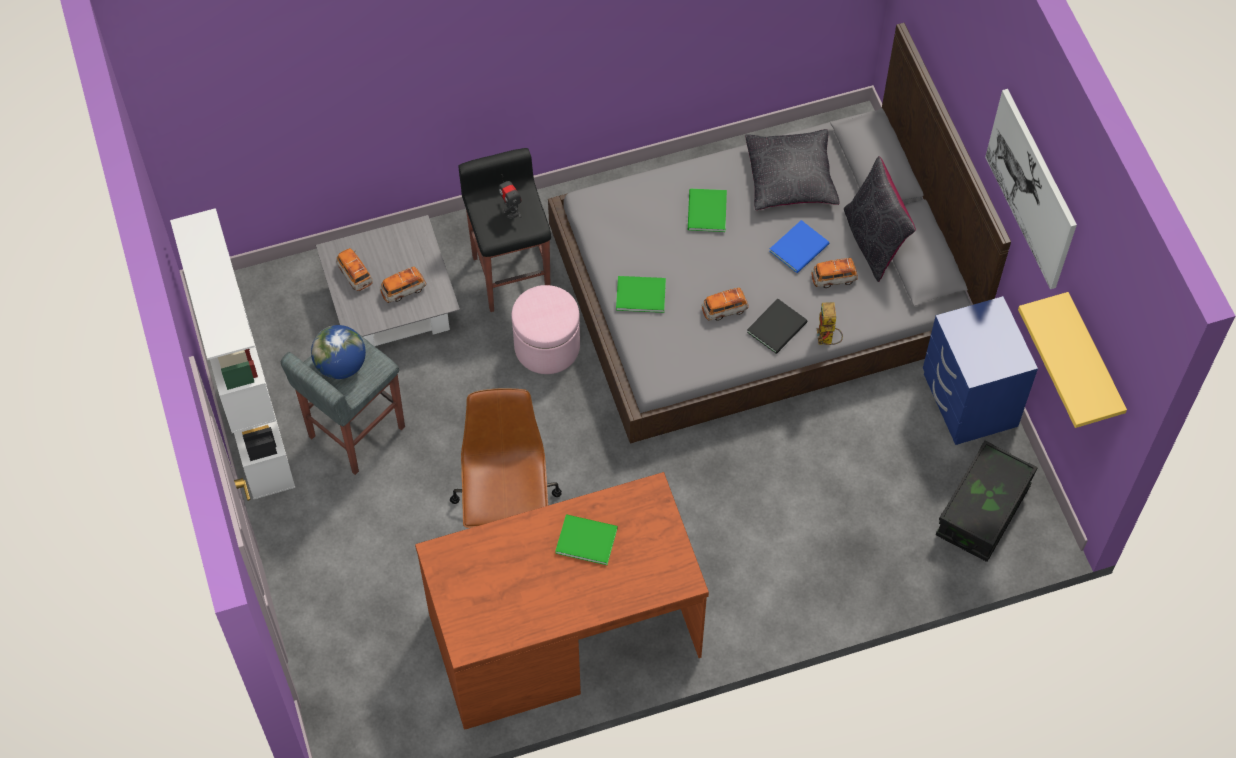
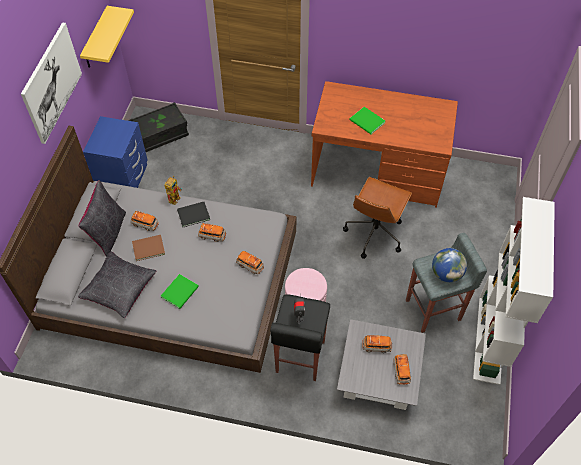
camera: 150 degrees left, 5 degrees down
green book [616,276,666,313] -> toy car [236,251,264,274]
blue book [770,220,829,273] -> brown book [132,235,165,261]

